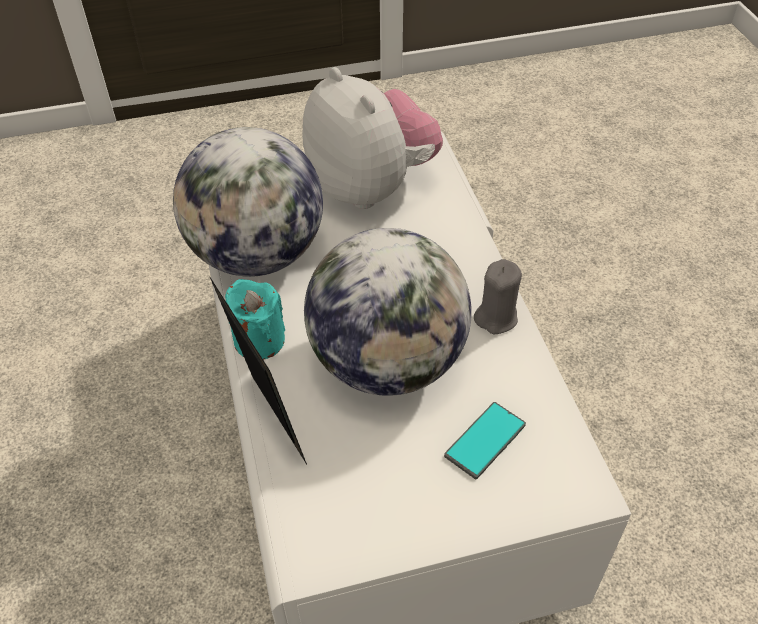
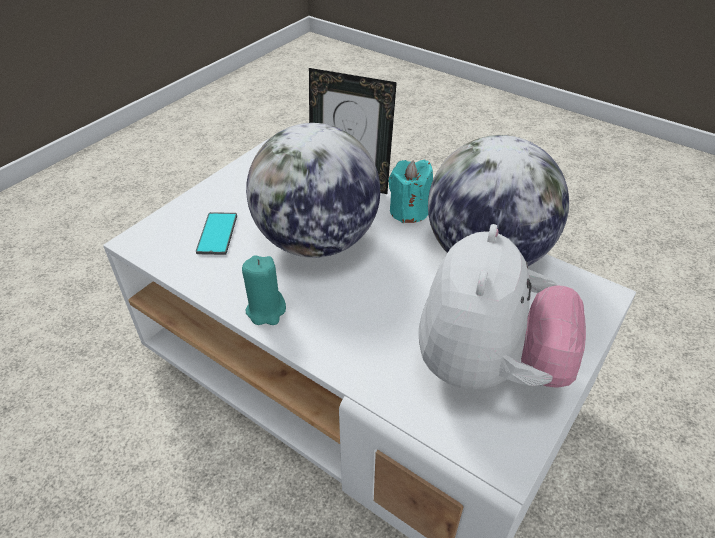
camera: 140 degrees right, 5 degrees down
plush toy [302,67,443,209] -> plush toy turned 90 degrees counterclockwise [419,224,586,390]
grey candle [474,259,522,334] -> turquoise candle [242,255,286,325]

